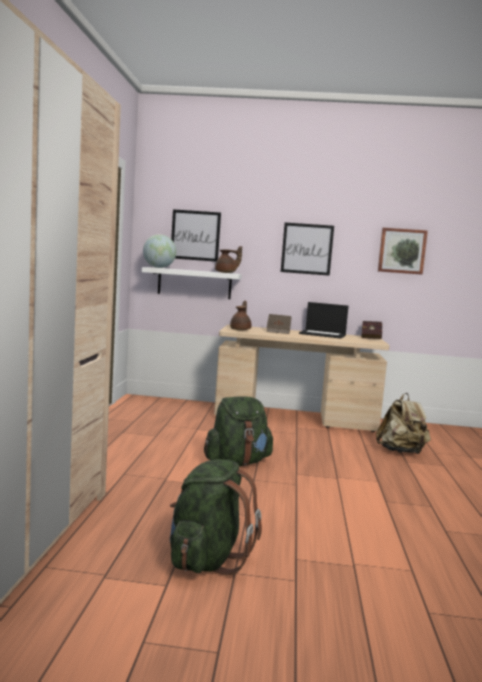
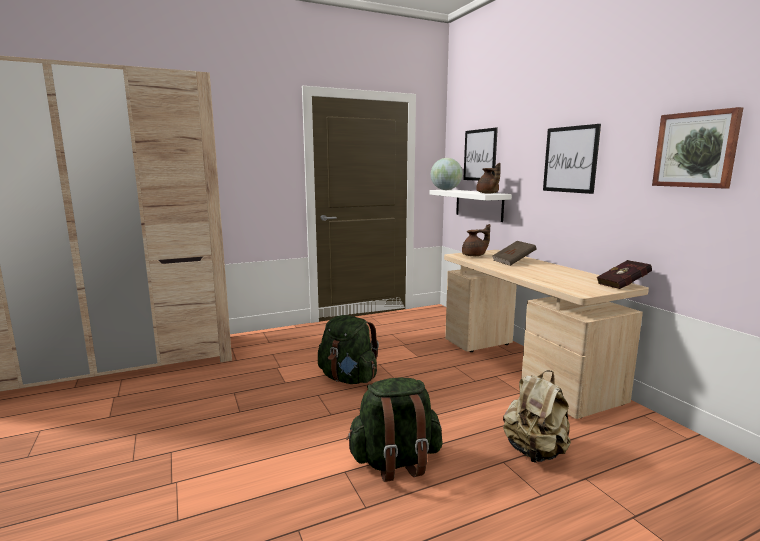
camera: 60 degrees right, 5 degrees up
green backpack [170,459,262,575] -> green backpack moved to [346,377,443,482]
laptop [299,302,349,339] -> none

